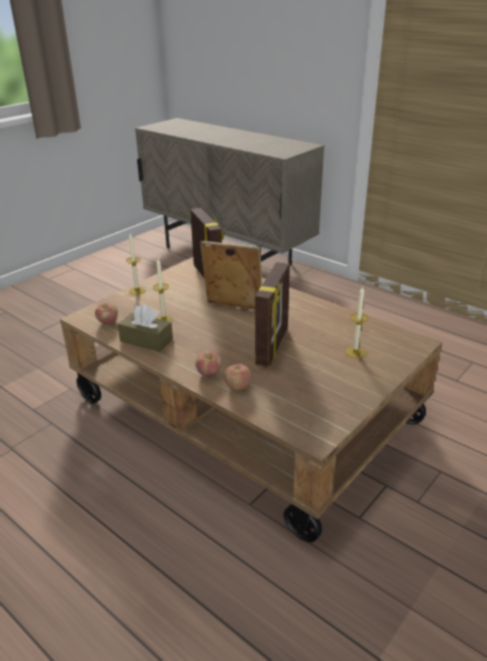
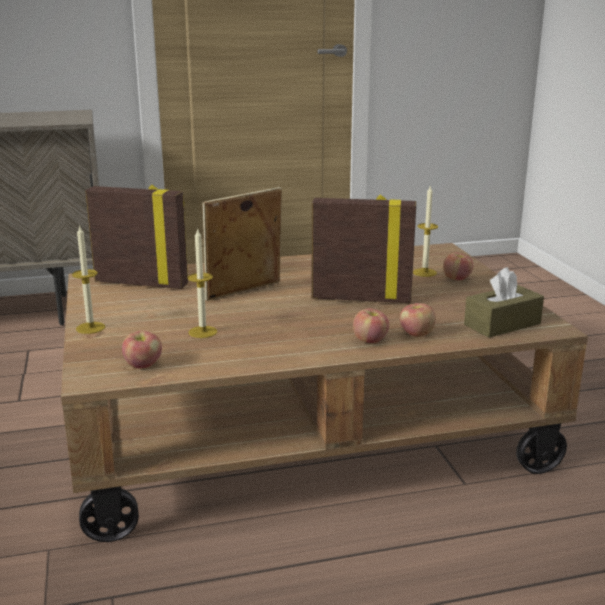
camera: 55 degrees left, 10 degrees down
brown tissue box [118,304,173,352] -> brown tissue box moved to [464,267,544,338]
picture frame [255,262,290,367] -> picture frame turned 45 degrees counterclockwise [311,195,416,303]
none -> apple [443,252,473,281]

